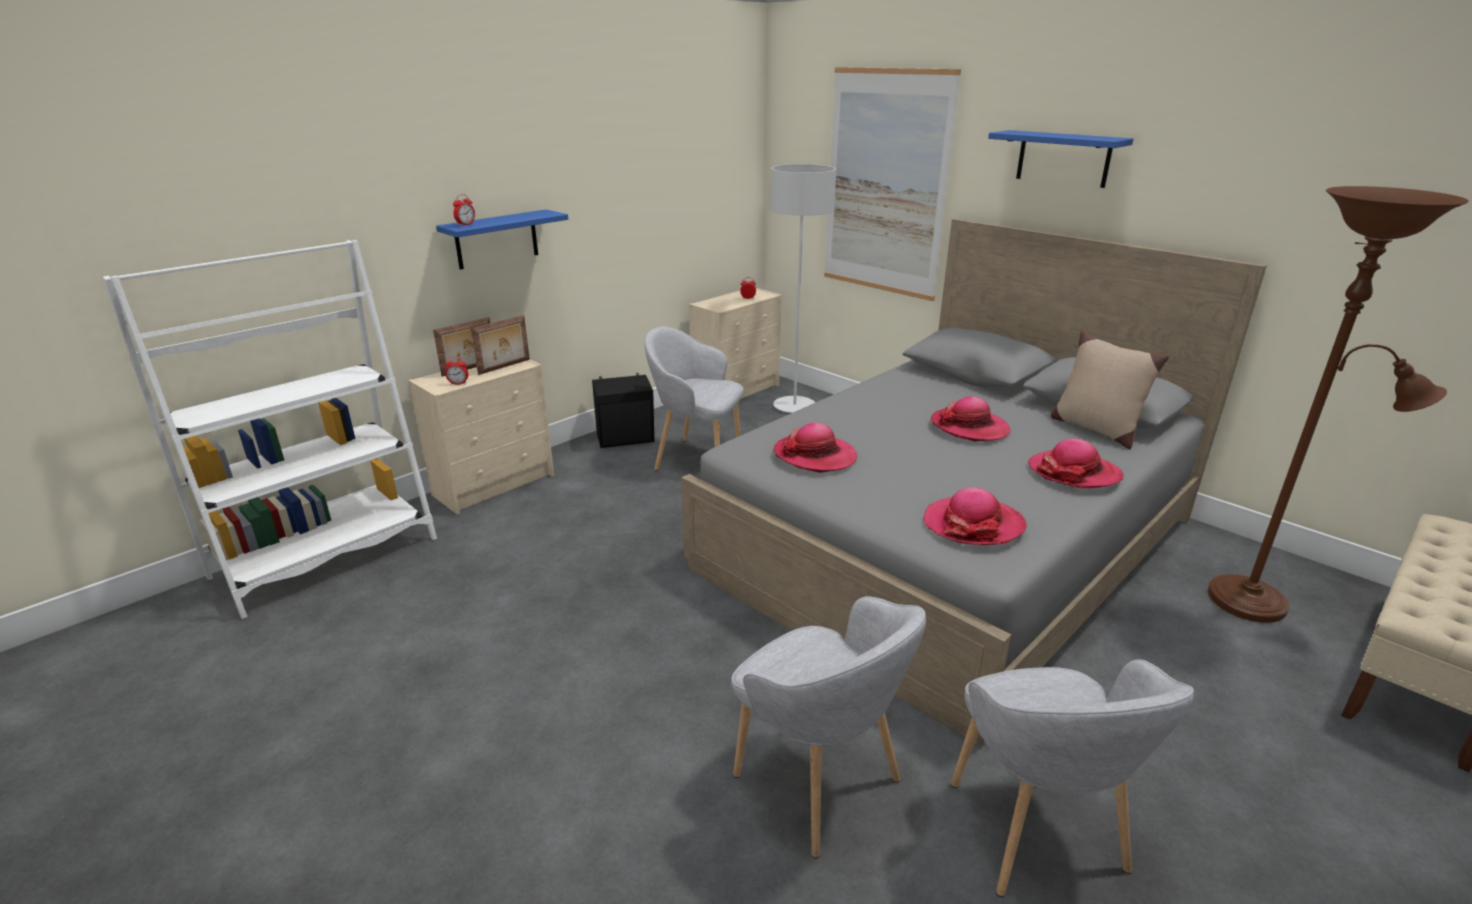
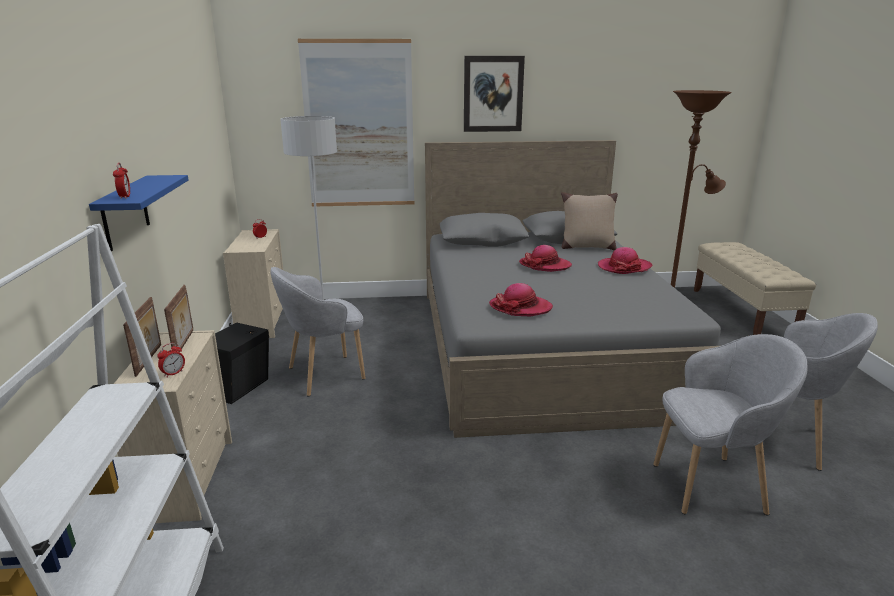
camera: 50 degrees left, 5 degrees down
hat [923,487,1027,545] -> none
blue shelf [988,130,1133,188] -> picture [464,56,525,132]

